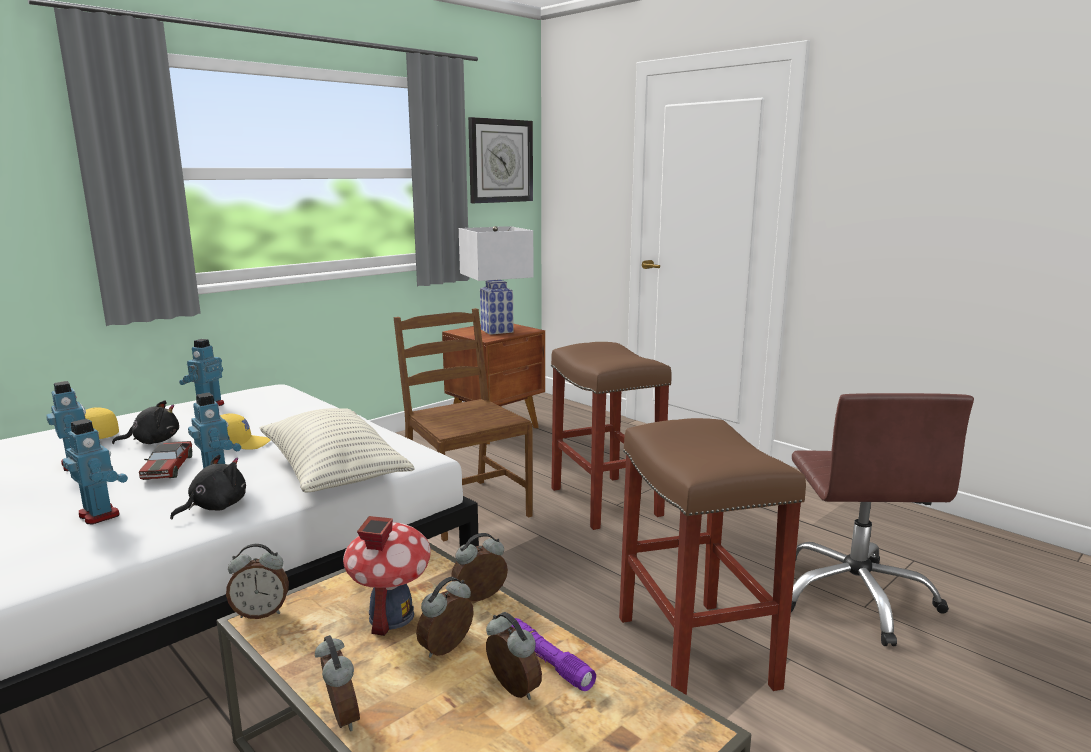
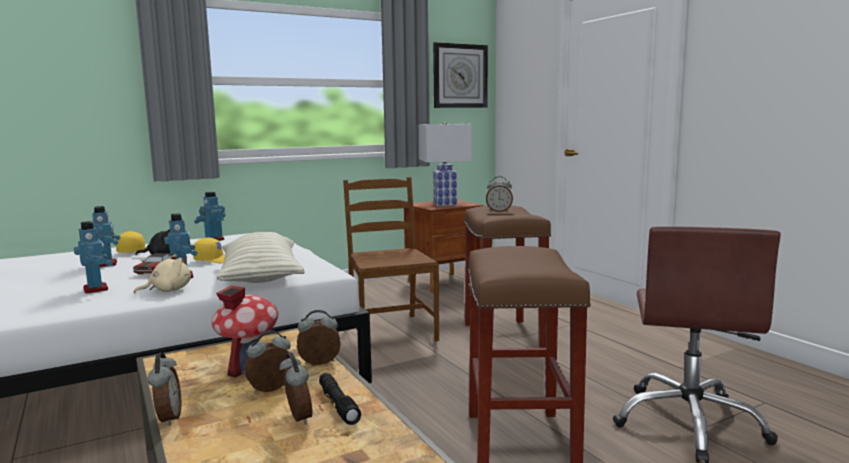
camera: 15 degrees right, 5 degrees down
black plush toy [170,455,246,519] -> beige plush toy [134,254,191,294]
alarm clock [226,544,289,619] -> alarm clock moved to [486,176,513,212]
purple flashlight [511,618,596,691] -> black flashlight [319,373,361,425]

